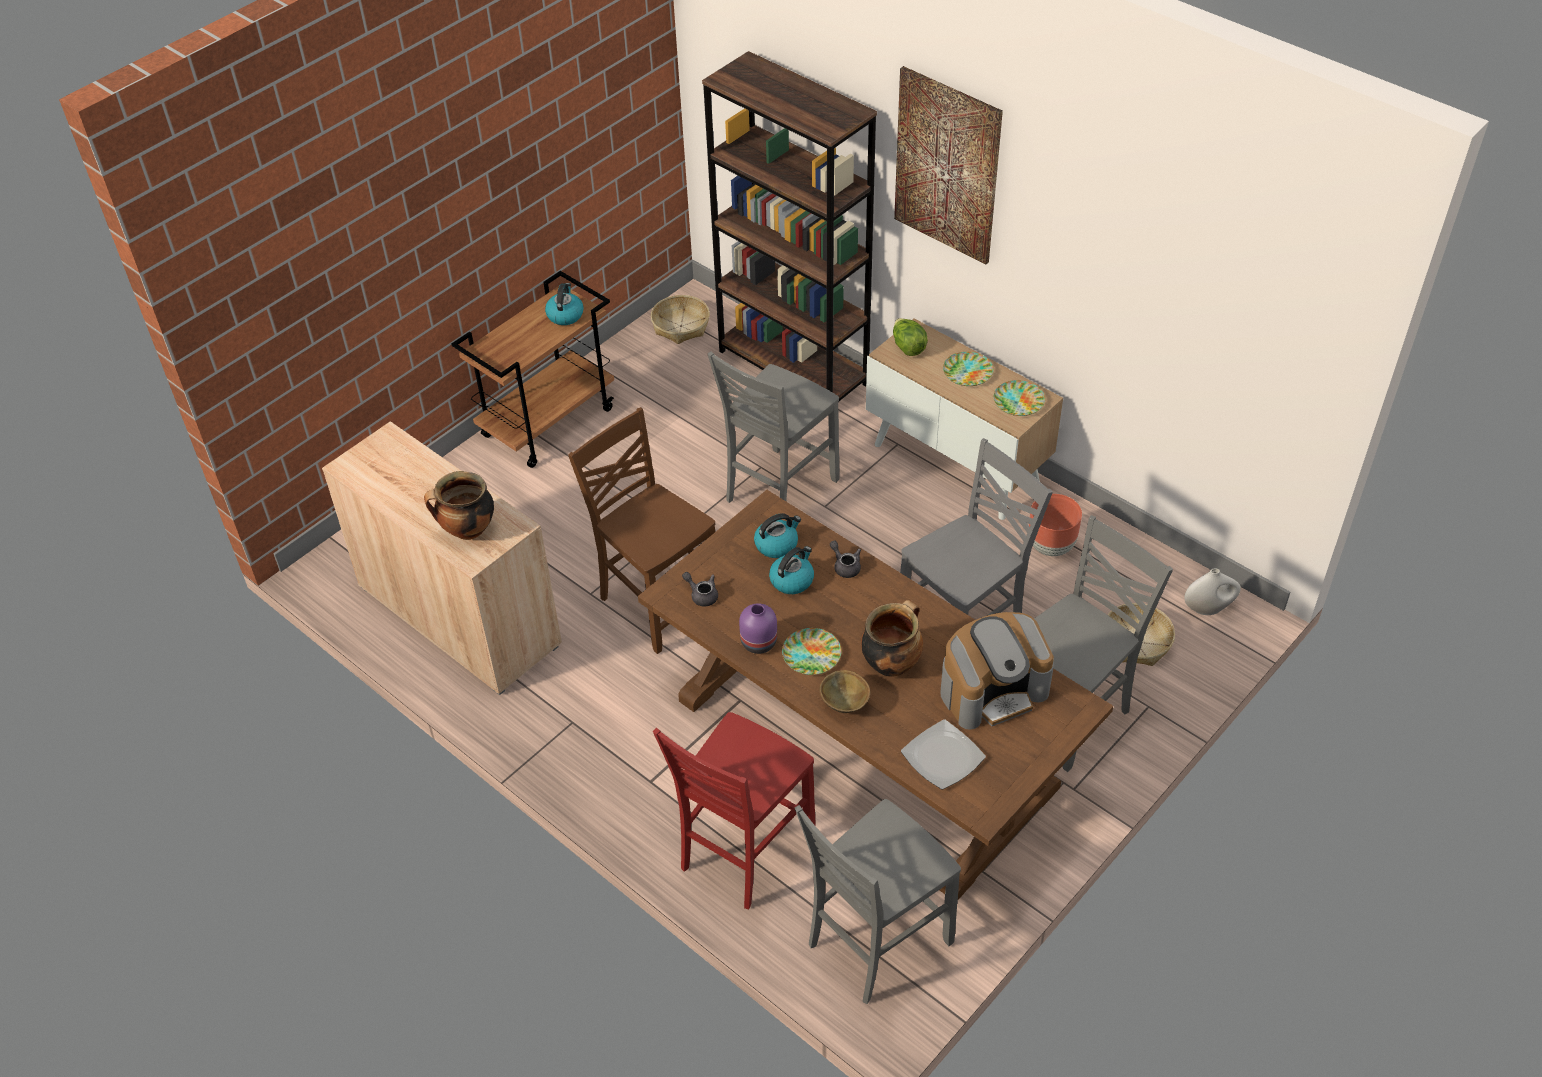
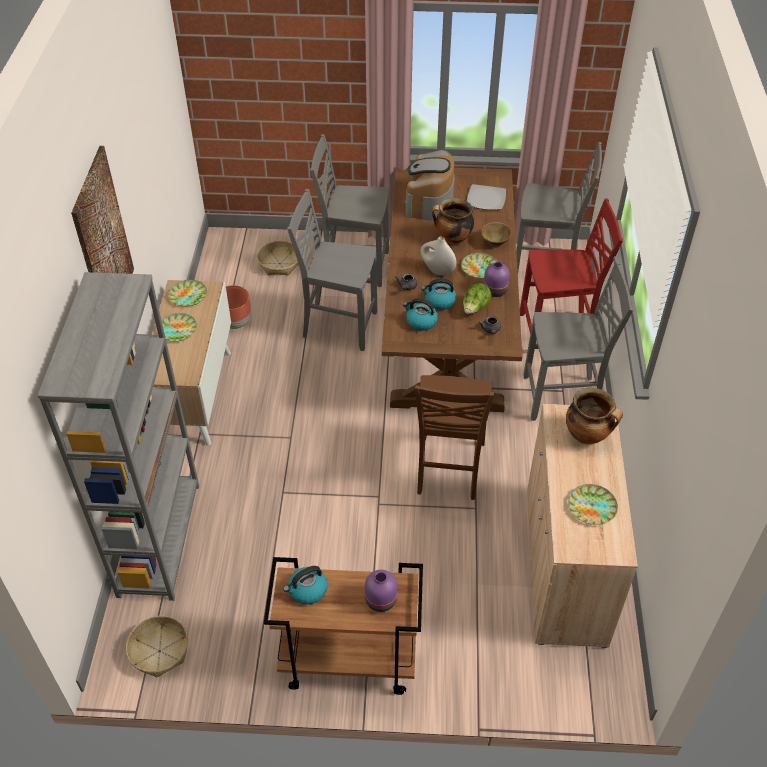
camera: 130 degrees left, 0 degrees up
brown bookcase [702,51,877,402] -> grey bookcase [37,272,199,601]
grey chair [708,351,839,503] -> grey chair moved to [523,262,633,421]
lettuce [893,318,928,356] -> lettuce moved to [463,283,491,314]
coffee machine [940,612,1054,730] -> coffee machine turned 105 degrees counterclockwise [404,150,455,221]
white vase [1184,568,1241,615] -> white vase moved to [421,237,457,275]
none -> purple vase [365,570,397,612]
none -> plate [568,484,618,525]

